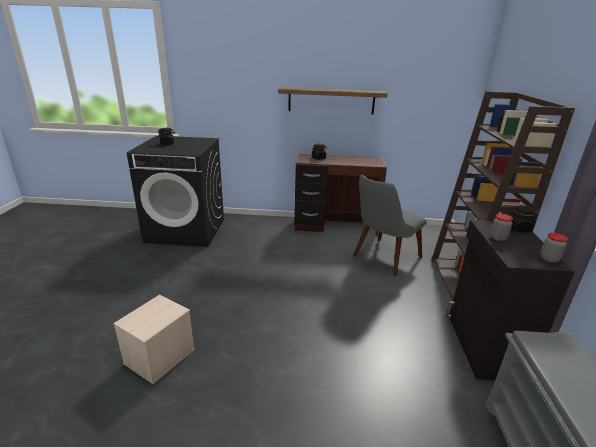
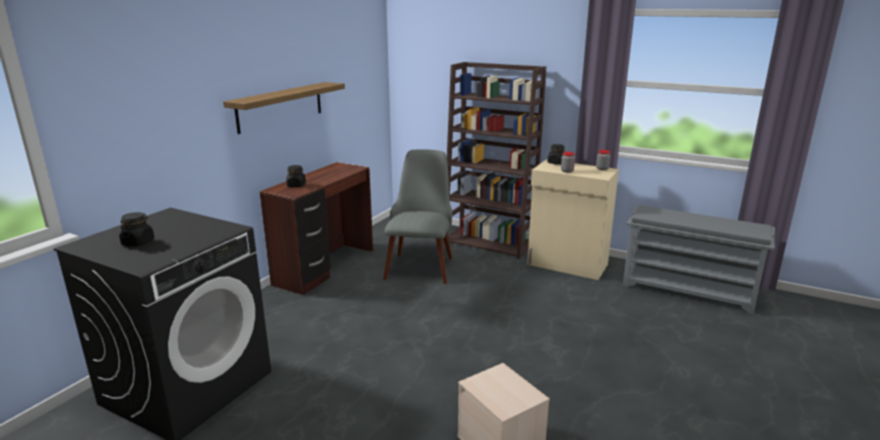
camera: 65 degrees left, 5 degrees down
grey chair [353,175,427,276] -> grey chair turned 150 degrees counterclockwise [383,149,453,284]
black cabinet [445,220,575,380] -> beige cabinet [527,160,619,280]

